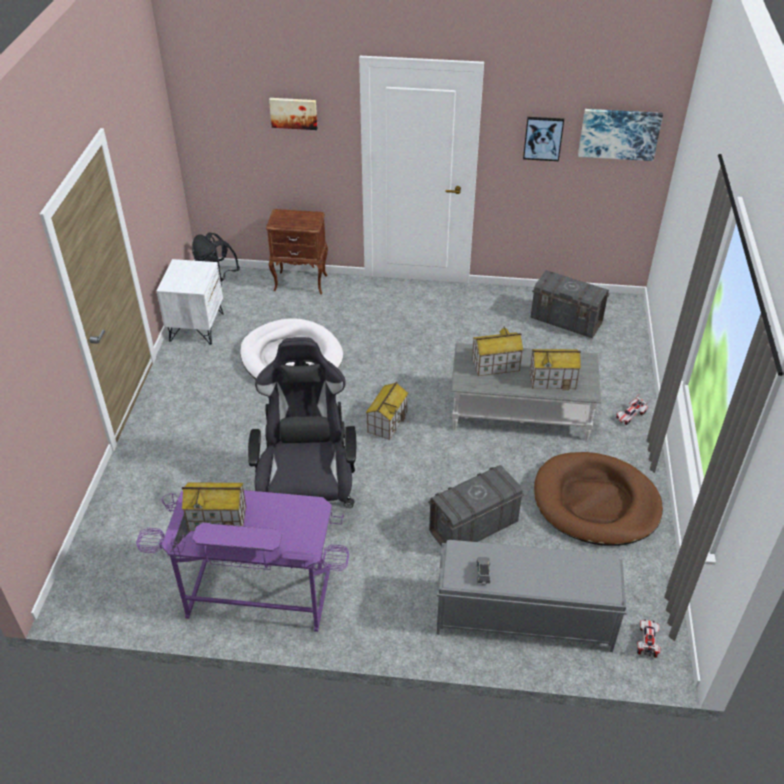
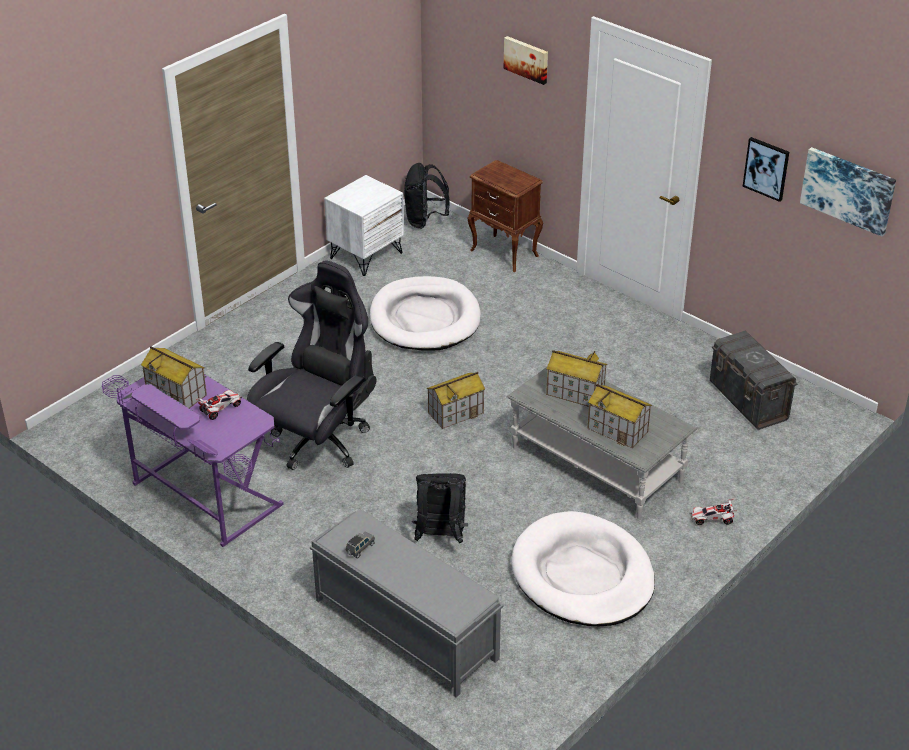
camera: 35 degrees right, 5 degrees down
grey storage box [428,465,524,546] -> black backpack [412,473,468,543]
brown dog bed [534,452,663,546] -> white dog bed [511,511,655,626]
toy car [637,619,660,658] -> toy car moved to [196,390,242,420]

